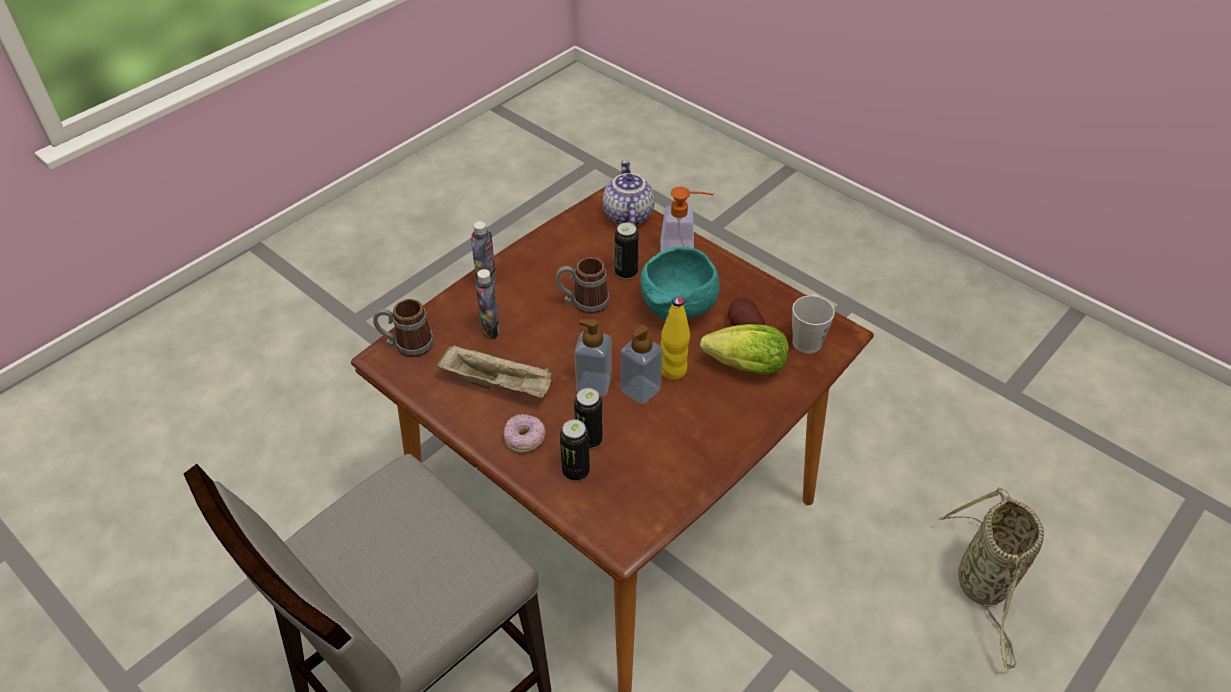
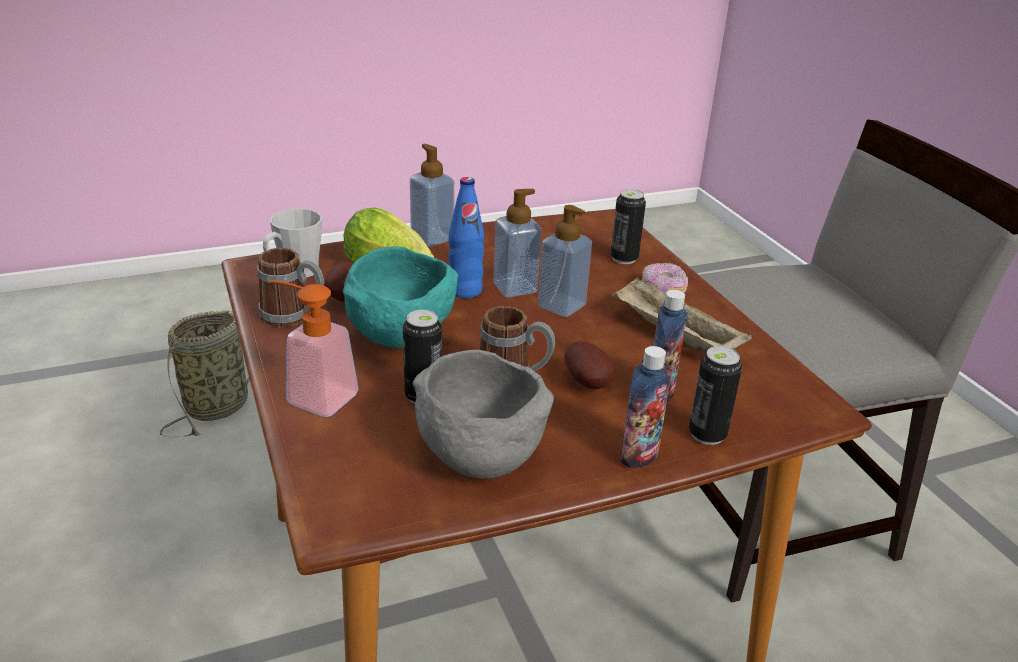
camera: 155 degrees left, 15 degrees down
mug [373,299,434,357] -> mug moved to [257,248,324,327]
can [574,388,603,449] -> can moved to [689,346,742,445]
teapot [602,160,655,226] -> none
yellow bottle [661,297,690,380] -> blue bottle [448,177,484,298]
none -> soap dispenser [410,144,454,247]
none -> grey bowl [413,350,554,479]
none -> potato [564,341,614,389]

